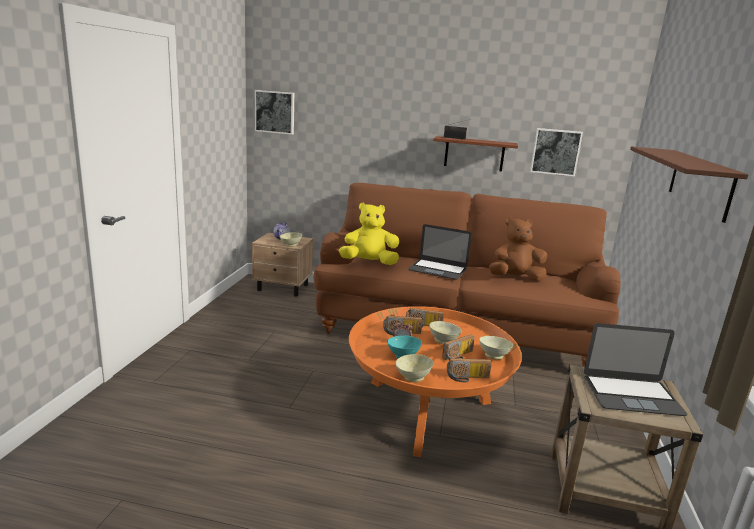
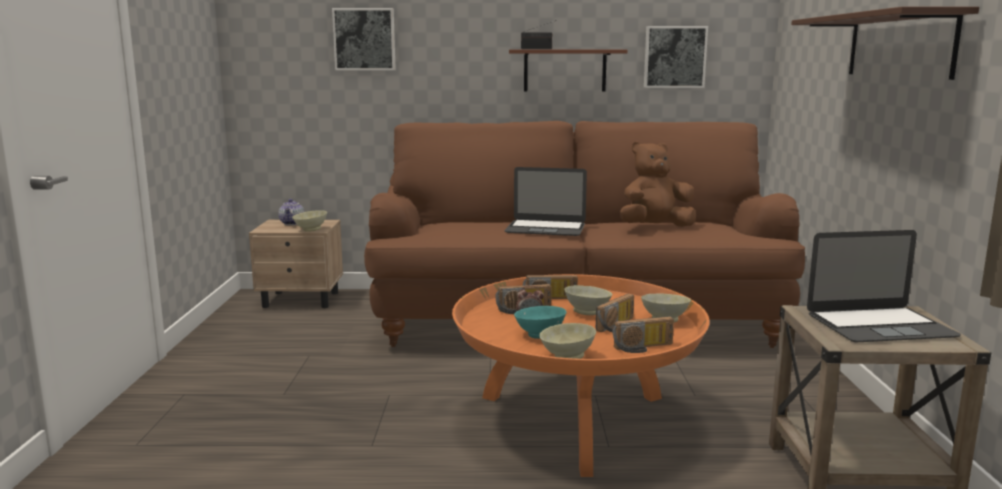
camera: 10 degrees left, 5 degrees down
picture [255,90,294,135] -> picture moved to [332,8,396,70]
yellow plush toy [339,202,399,265] -> none

